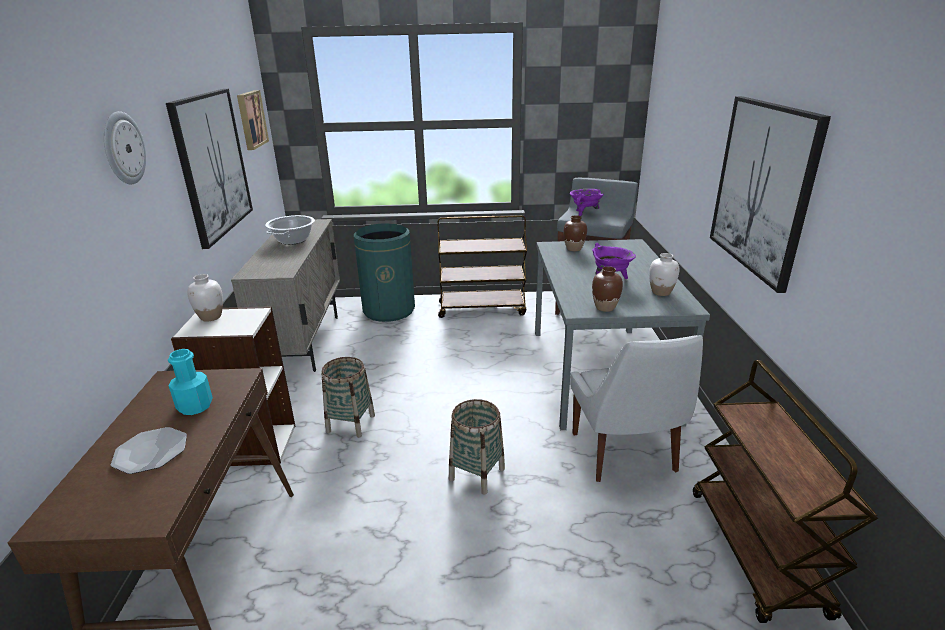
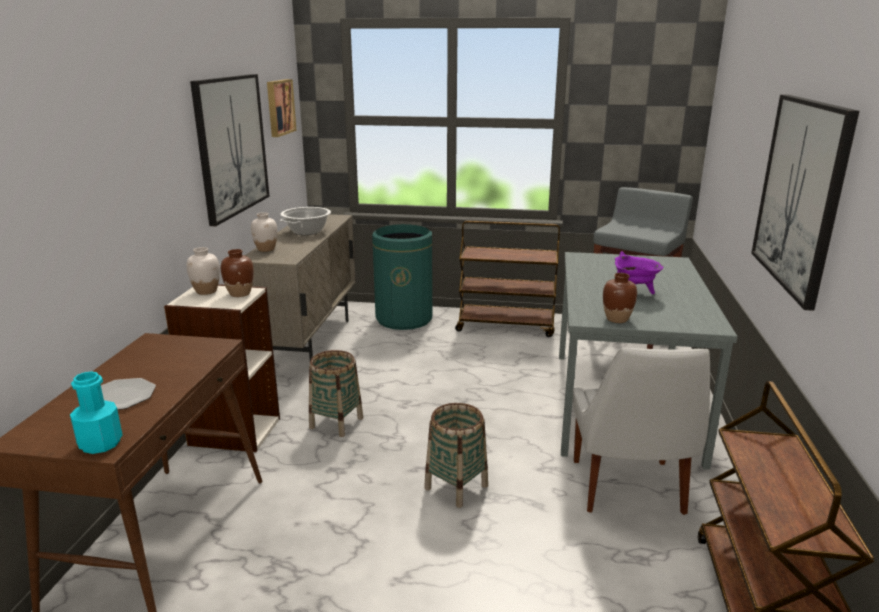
camera: 10 degrees right, 5 degrees down
wall clock [104,111,146,184] -> none
turquoise bottle [168,349,213,415] -> turquoise bottle moved to [70,371,123,454]
brown vase [563,215,587,251] -> brown vase moved to [221,249,254,297]
purple cooking pot [570,189,604,217] -> none
white vase [649,253,679,296] -> white vase moved to [251,212,277,252]

